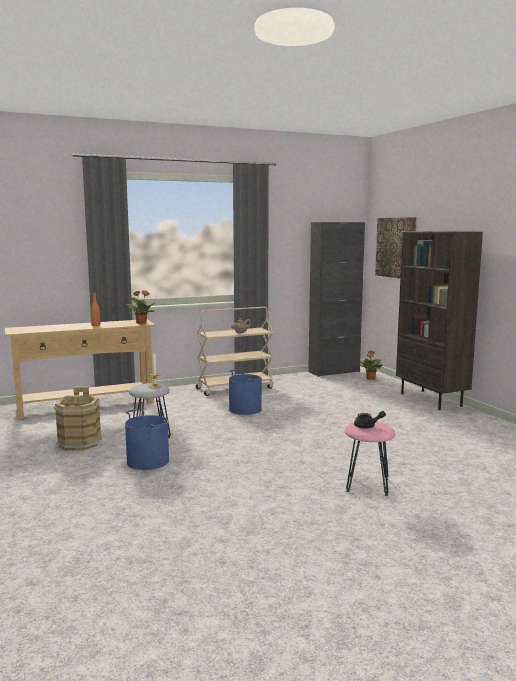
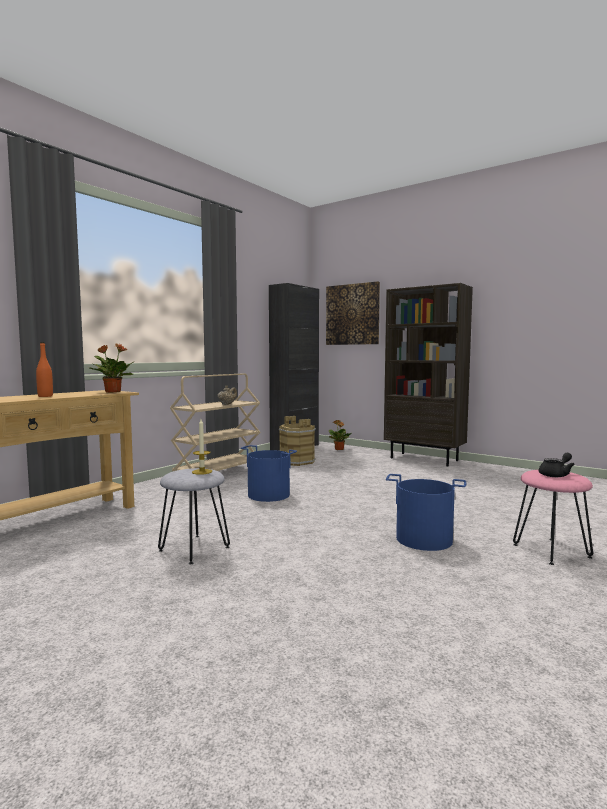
camera: 30 degrees left, 5 degrees down
brown bucket [54,386,102,450] -> brown bucket moved to [279,416,316,466]
blue bucket [125,409,169,470] -> blue bucket moved to [386,474,466,551]

